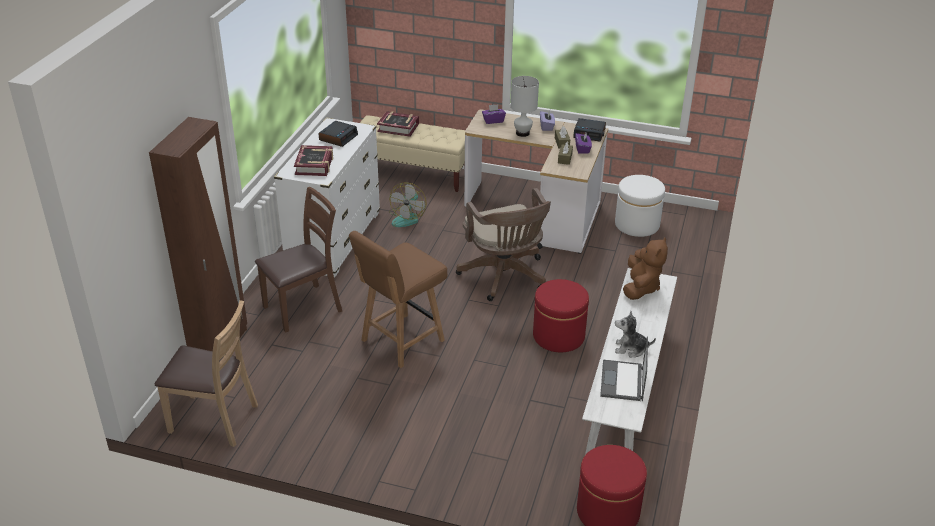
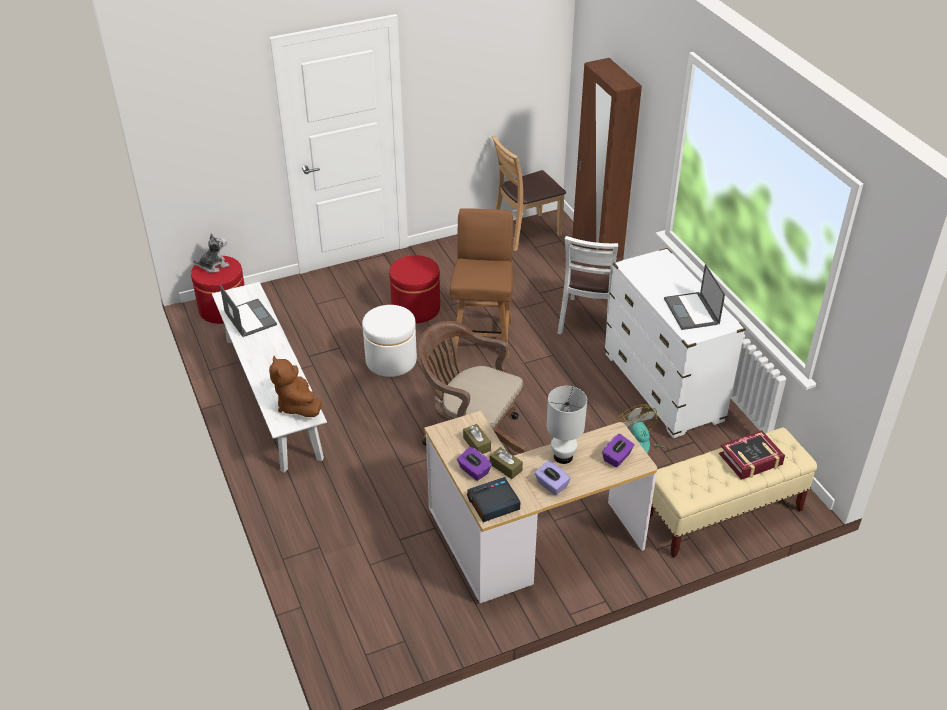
camera: 140 degrees right, 5 degrees up
brown chair [255,187,342,333] -> white chair [558,236,623,335]
book [294,145,333,176] -> none
alarm clock [318,121,358,147] -> laptop [664,264,725,330]
red ottoman [533,279,589,352] -> red ottoman moved to [389,255,440,323]
white ottoman [615,175,665,237] -> white ottoman moved to [362,305,417,377]
plush toy [615,311,656,357] -> plush toy moved to [193,233,230,273]

